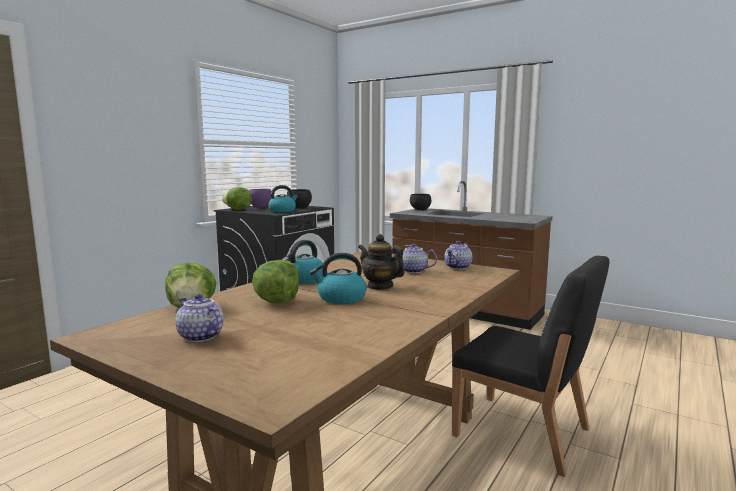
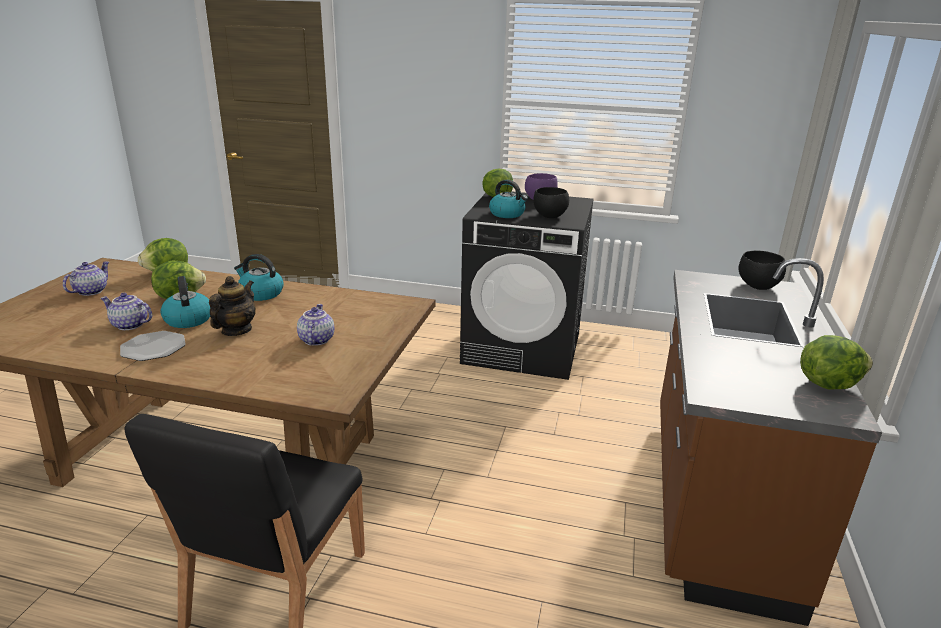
camera: 70 degrees right, 15 degrees up
teapot [444,241,472,270] -> teapot moved to [101,293,152,330]
none -> plate [120,331,186,361]
none -> lettuce [800,335,873,389]

